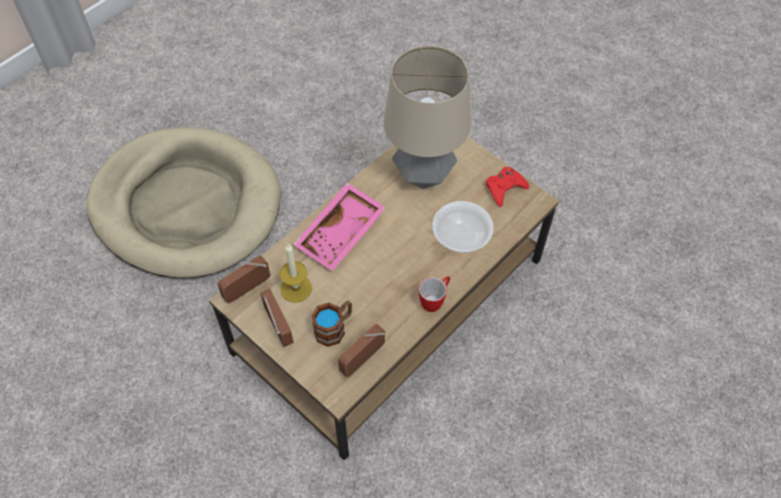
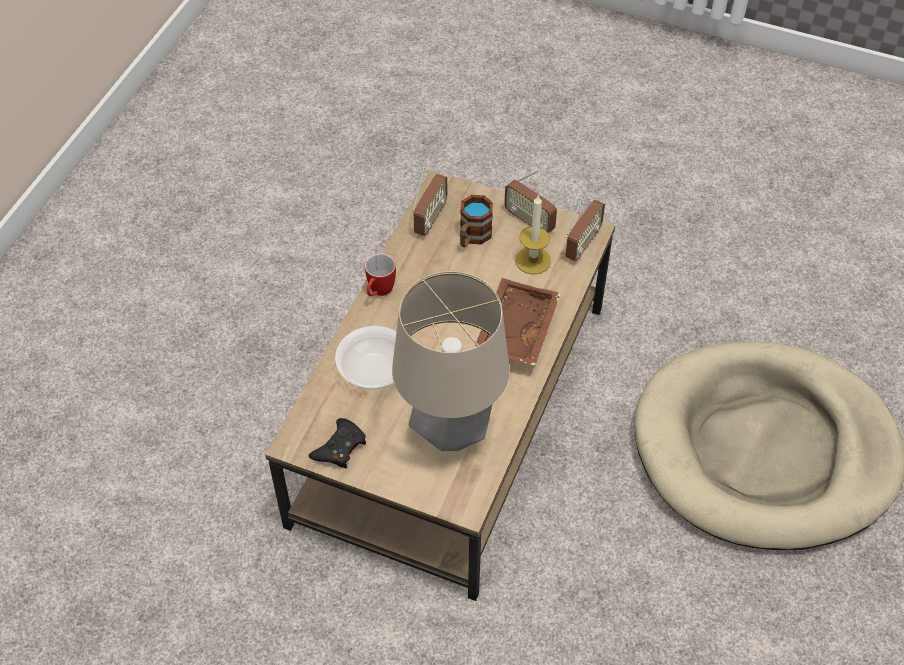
camera: 160 degrees right, 5 degrees down
pink tray [293,183,386,271] -> brown tray [474,278,561,366]
red game controller [486,167,529,207] -> black game controller [308,418,366,469]

